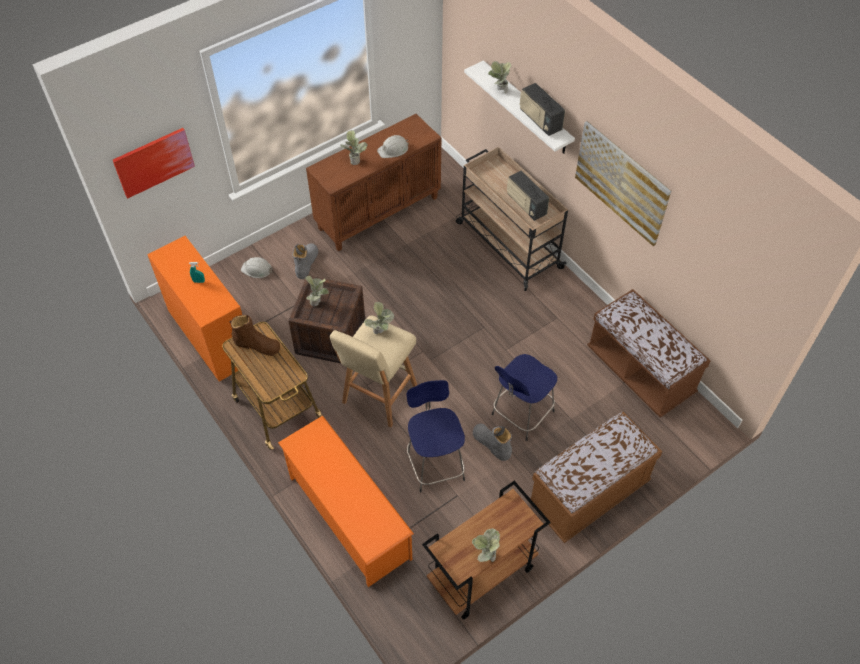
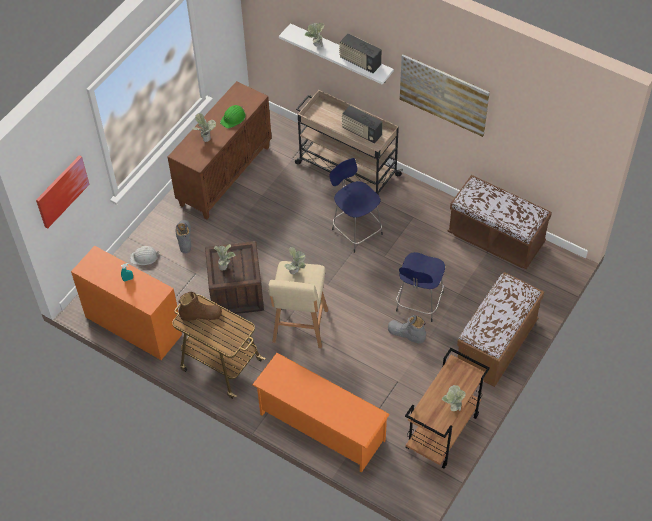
camera: 20 degrees left, 0 degrees up
white hard hat [377,135,409,158] -> green hard hat [220,105,246,128]
blue stool [407,380,465,492] -> blue stool moved to [329,158,383,253]

